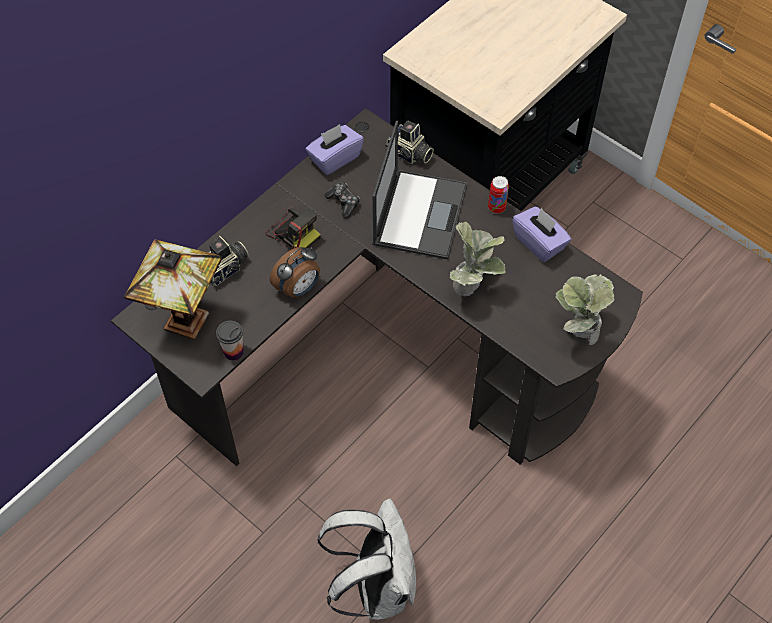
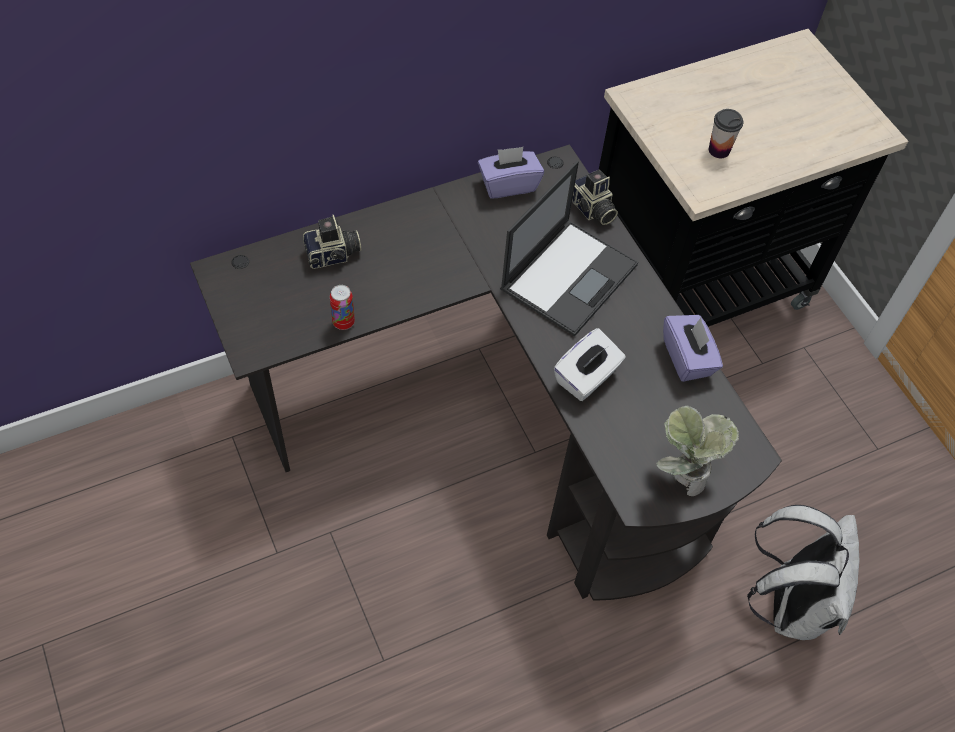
camera: 20 degrees right, 0 degrees up
table lamp [124,239,222,340] -> none
cup [216,321,244,361] -> cup moved to [709,109,743,158]
camera [265,206,321,250] -> none
alarm clock [270,247,320,298] -> none
white backpack [317,499,416,620] -> white backpack moved to [747,505,859,640]
game controller [324,182,360,218] -> none
potted plant [449,222,506,296] -> white tissue box [554,328,626,401]
can [488,176,509,214] -> can moved to [330,285,355,330]

